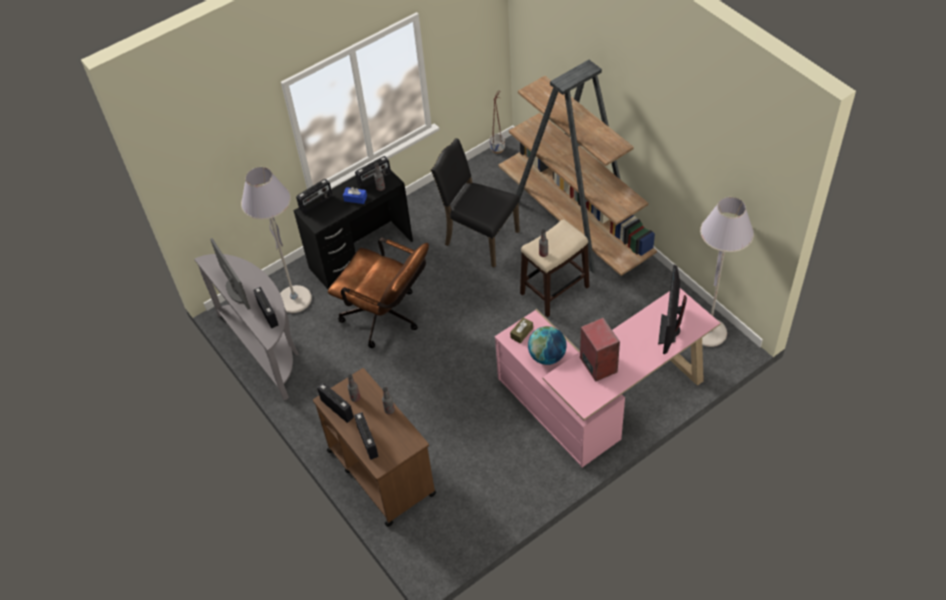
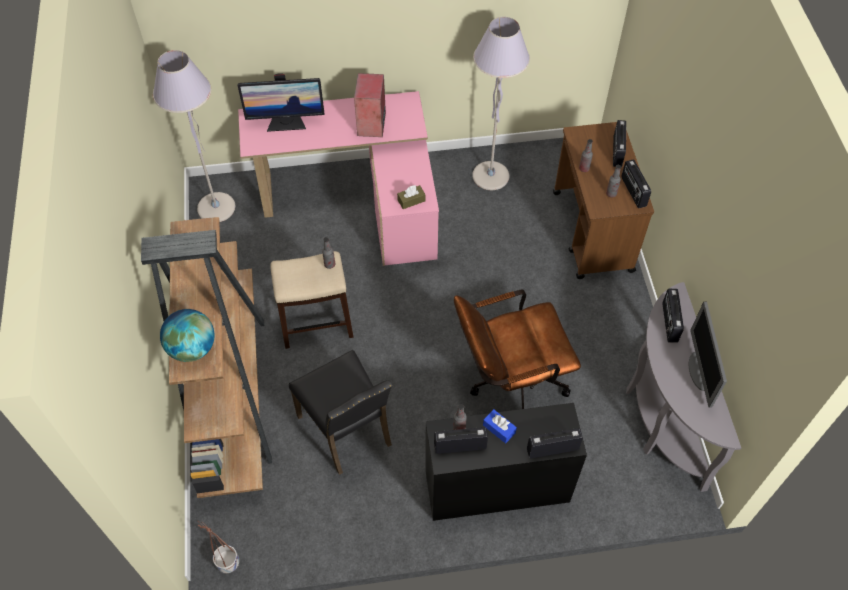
camera: 155 degrees left, 5 degrees up
grey floor lamp [241,167,312,313] -> grey floor lamp moved to [472,17,530,190]
brown office chair [328,238,429,348] -> brown office chair turned 75 degrees counterclockwise [454,290,581,409]
globe [528,326,567,365] -> globe moved to [160,309,215,362]
monitor [658,265,687,354] -> monitor turned 45 degrees clockwise [237,73,325,132]

